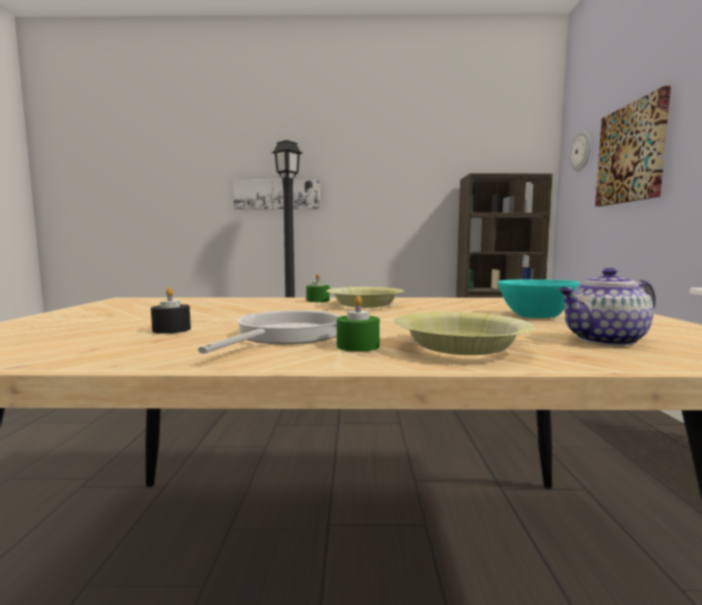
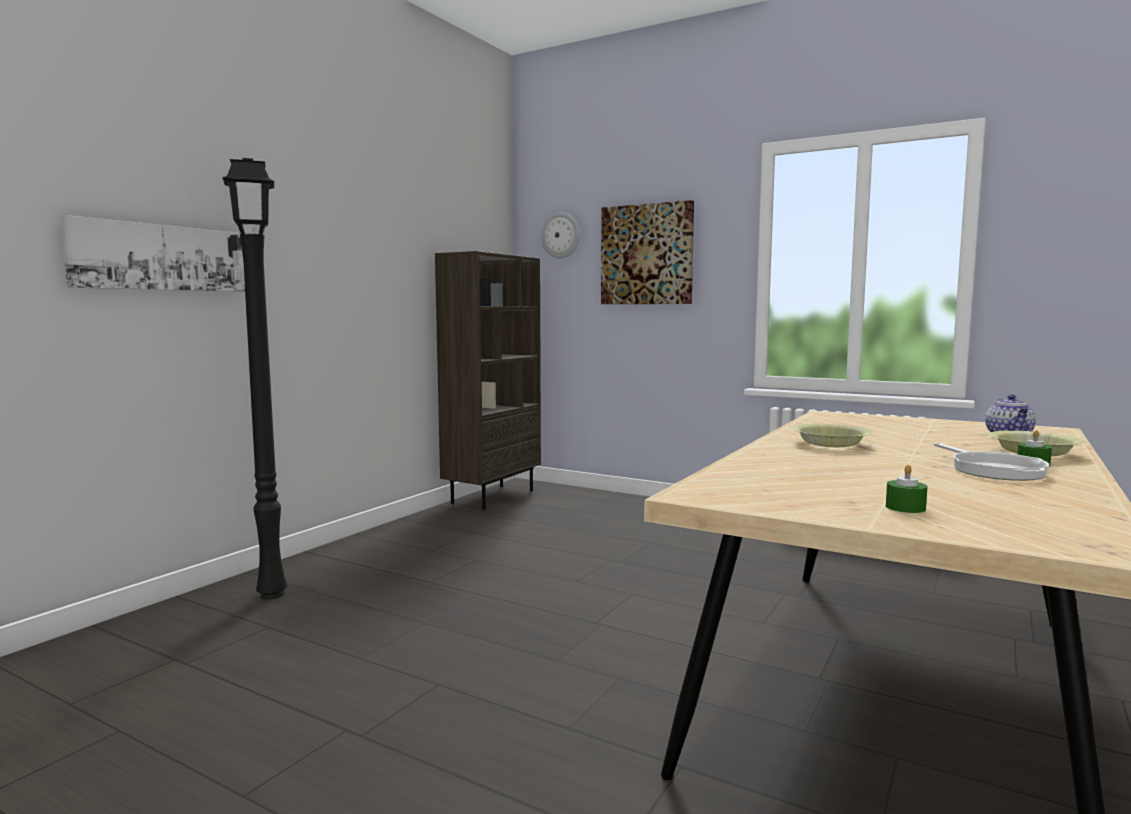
camera: 60 degrees left, 0 degrees up
black candle [151,287,191,334] -> none
frying pan [198,310,341,354] -> frying pan turned 150 degrees counterclockwise [934,443,1049,481]
green candle [306,273,330,302] -> green candle moved to [886,465,928,513]
turquoise bowl [498,279,580,318] -> none

